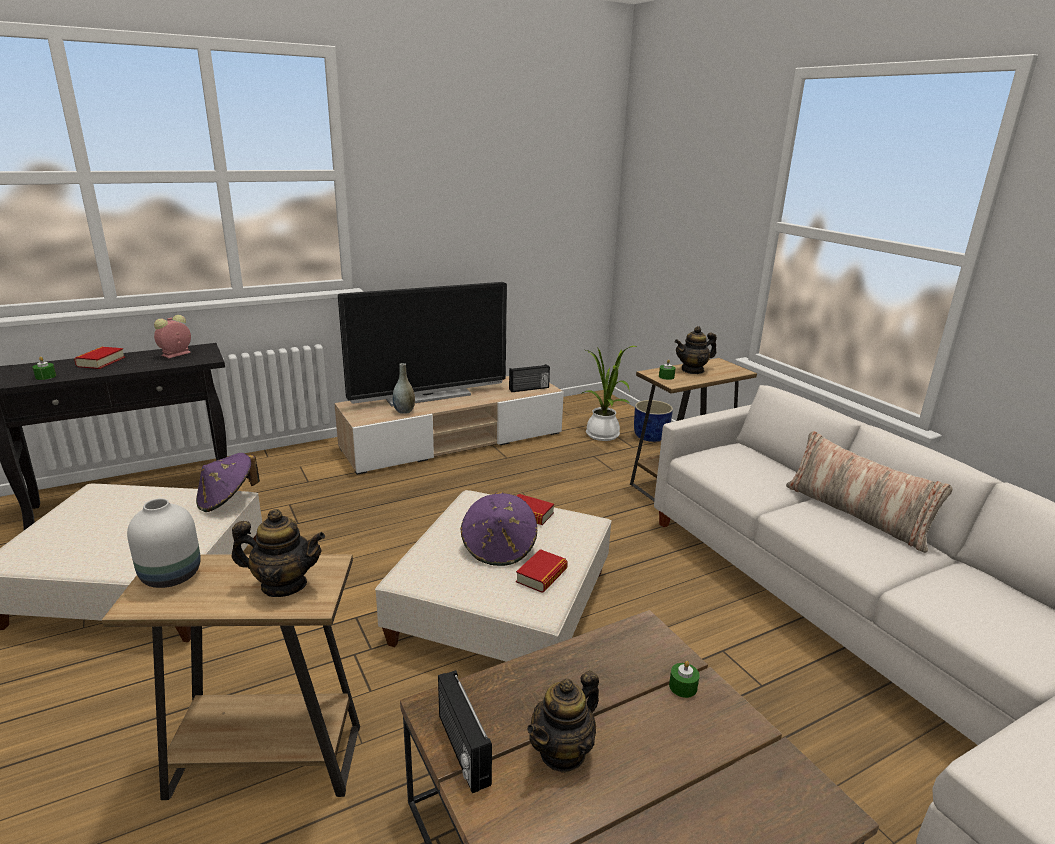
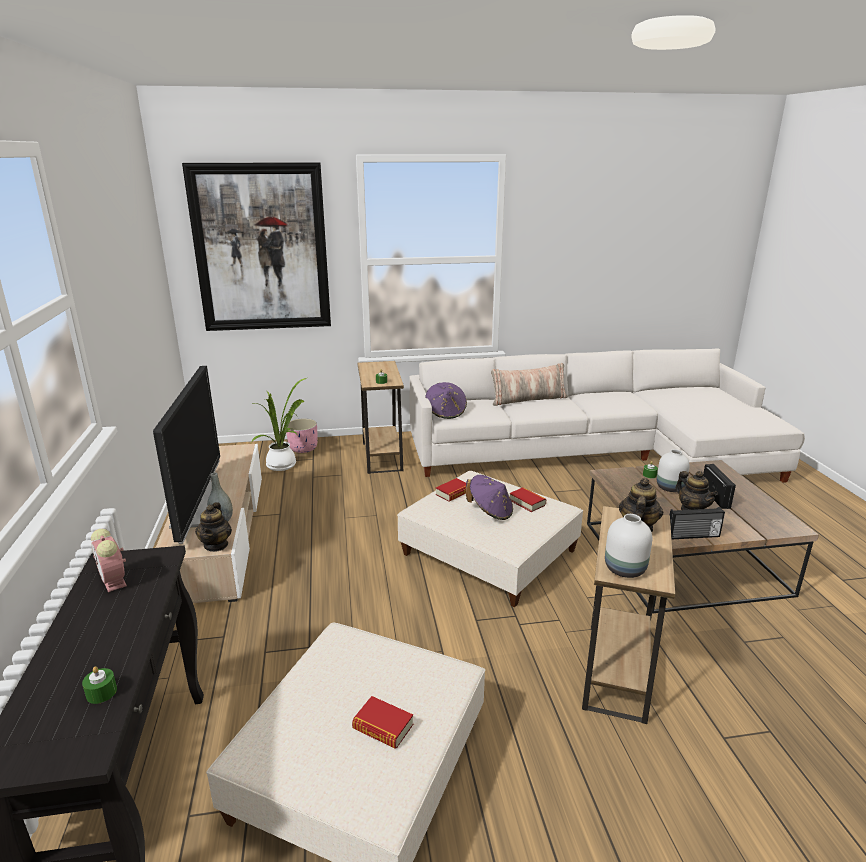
camera: 70 degrees left, 0 degrees up
book [74,347,125,369] -> book moved to [352,696,413,749]
purple hat [196,453,260,512] -> purple hat moved to [425,382,467,419]
radio [509,364,550,392] -> radio moved to [703,464,736,509]
blue planter [634,400,673,442] -> pink planter [287,418,318,453]
teapot [675,326,717,374] -> teapot moved to [195,502,232,552]
none -> picture [182,162,331,331]
none -> white vase [657,449,690,492]

